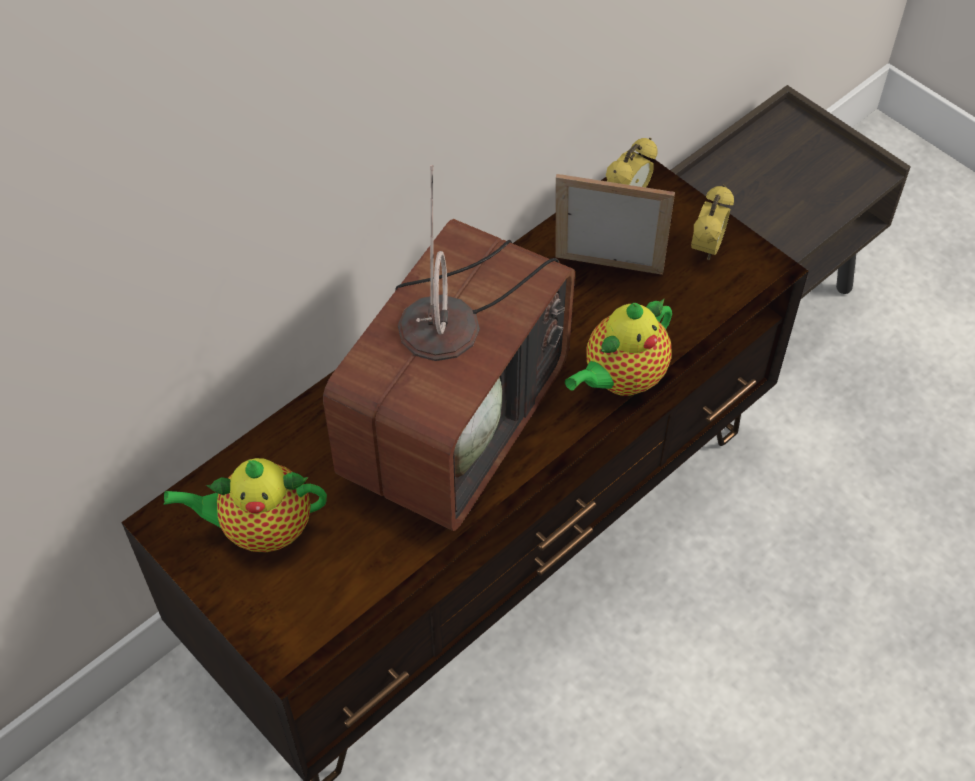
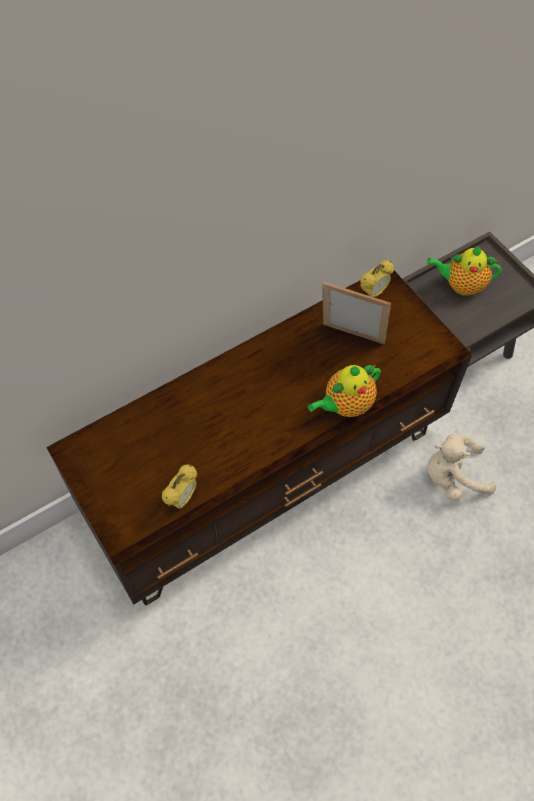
camera: 10 degrees right, 5 degrees up
teapot [164,458,327,552] -> teapot moved to [427,246,502,296]
television [323,165,575,531] -> none
alarm clock [691,185,734,260] -> alarm clock moved to [162,464,197,509]
none -> beige plush toy [427,434,497,501]

